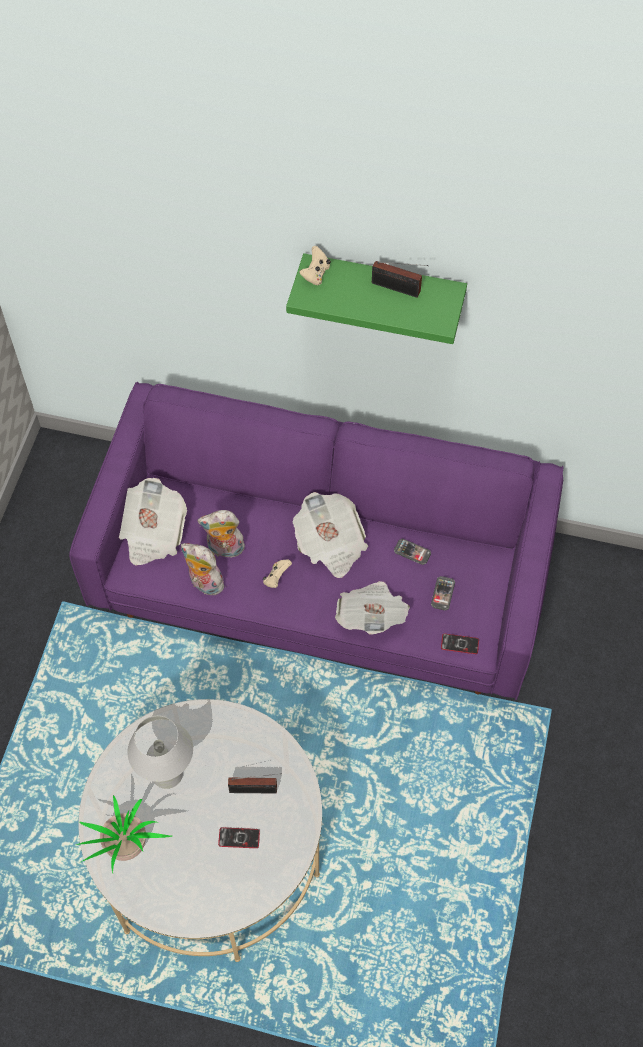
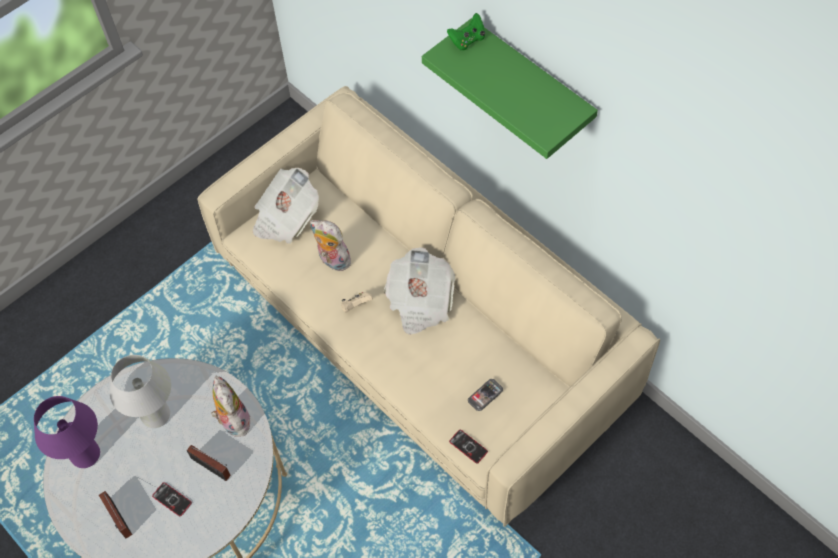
camera: 35 degrees right, 0 degrees up
purple sofa [69,382,564,700] -> beige sofa [197,86,660,527]
potted plant [76,795,172,873] -> purple table lamp [34,396,100,468]
plush toy [181,543,224,595] -> plush toy moved to [211,376,250,437]
beige game controller [299,246,331,285] -> green game controller [447,13,485,51]
newspaper [335,581,410,635] -> none
radio [372,261,429,298] -> radio moved to [99,491,132,538]
phone [394,539,431,565] -> none

